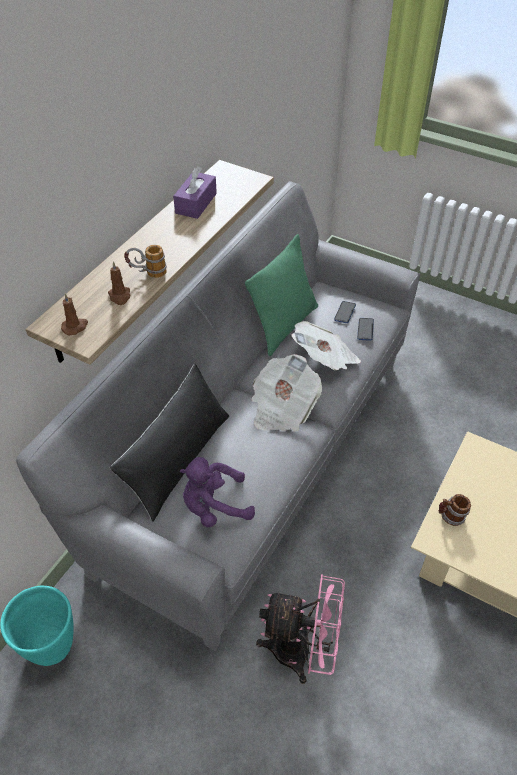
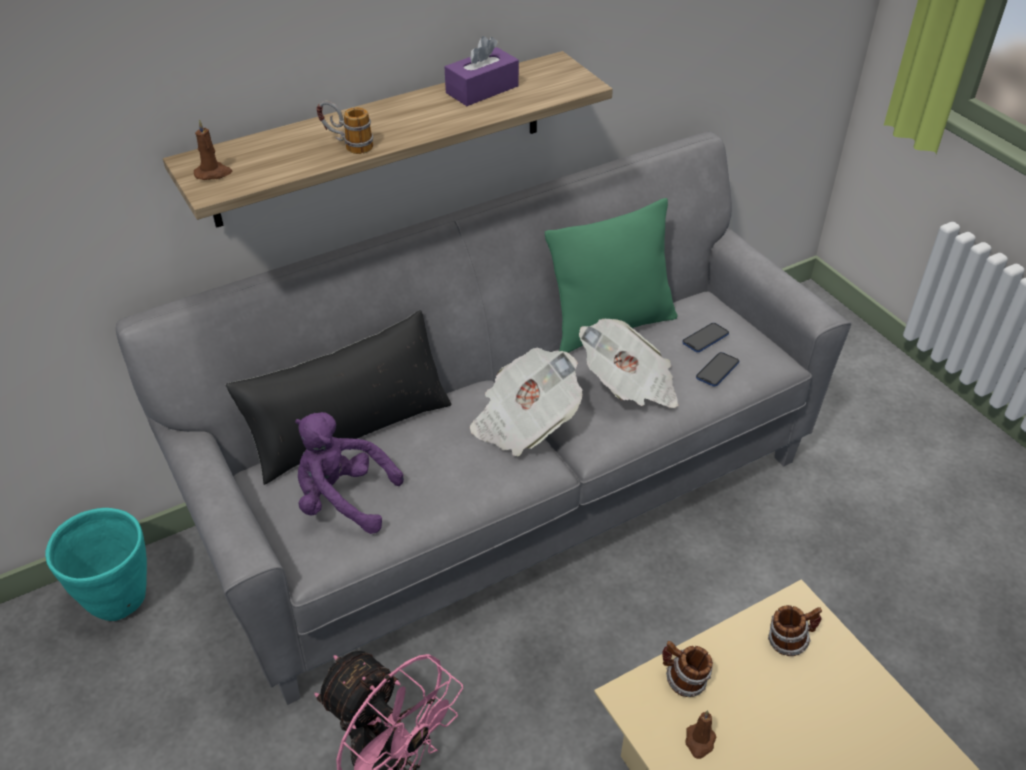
camera: 30 degrees right, 5 degrees down
brown candle [108,261,130,305] -> brown candle moved to [685,710,716,759]
none -> mug [768,605,822,656]

